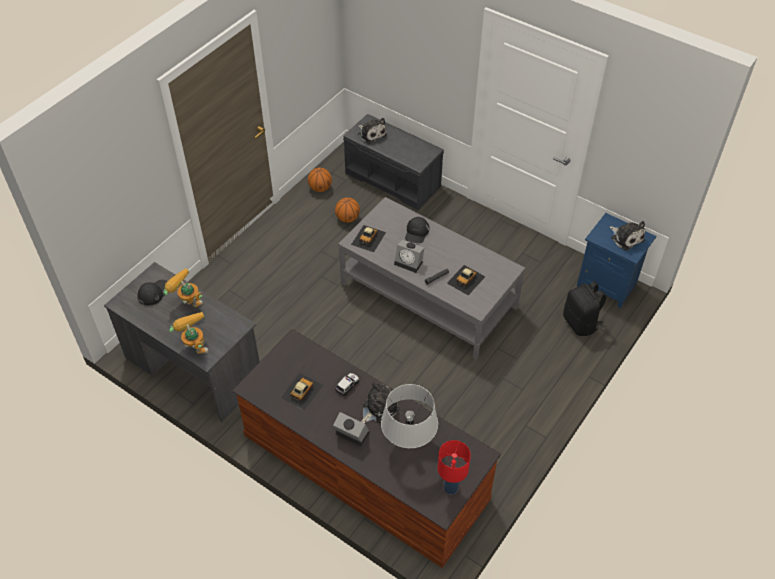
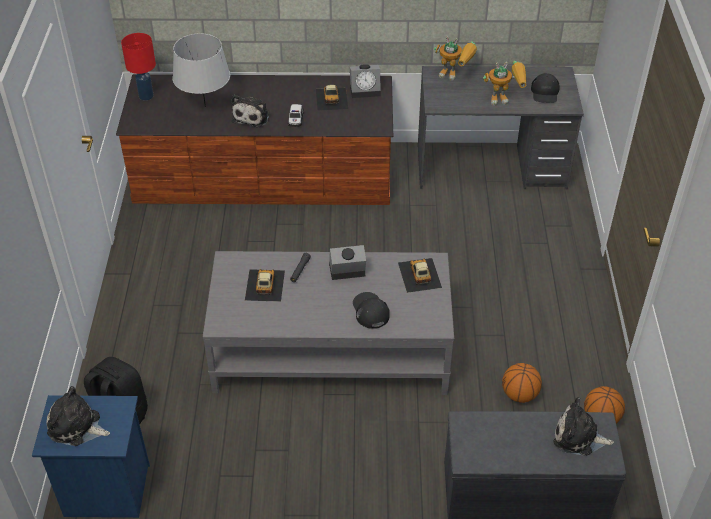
camera: 145 degrees right, 5 degrees down
alarm clock [333,412,370,447] -> alarm clock moved to [350,64,381,98]

